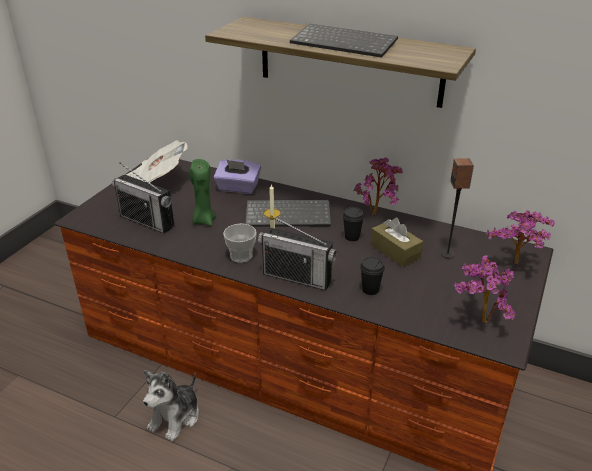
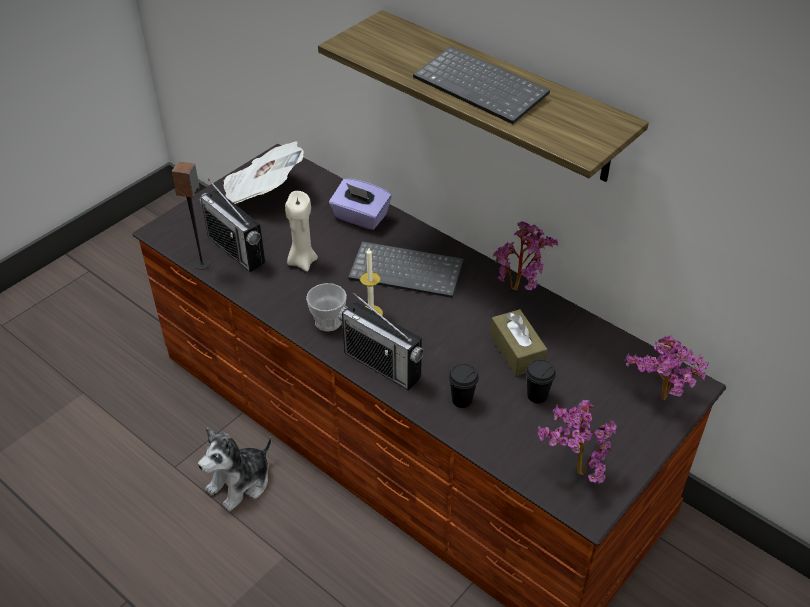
camera: 15 degrees right, 10 degrees up
green candle [190,159,216,226] -> beige candle [285,191,318,272]
black cup [343,207,364,241] -> black cup moved to [526,359,556,403]
speaker [441,158,474,258] -> speaker moved to [171,161,210,270]

